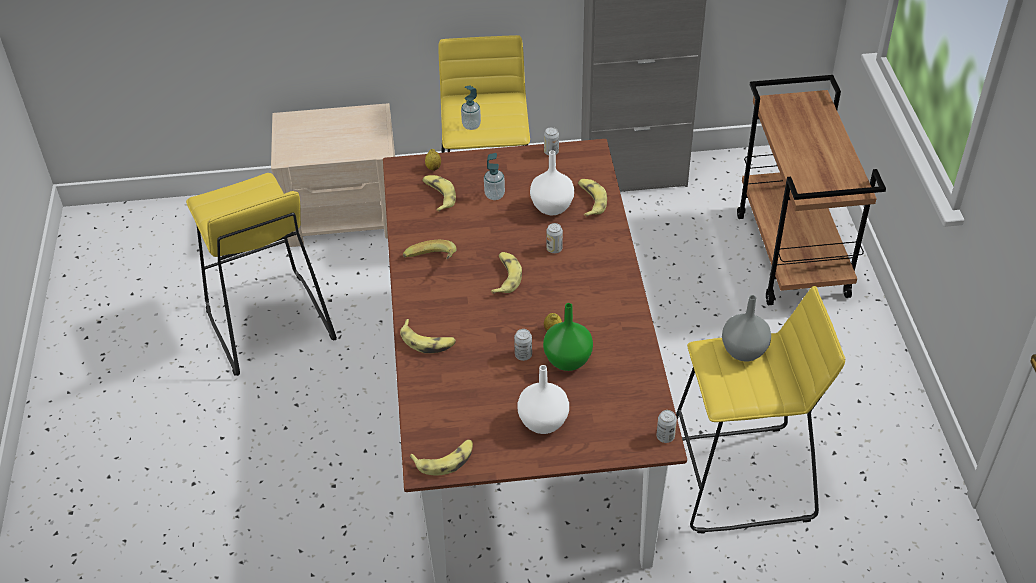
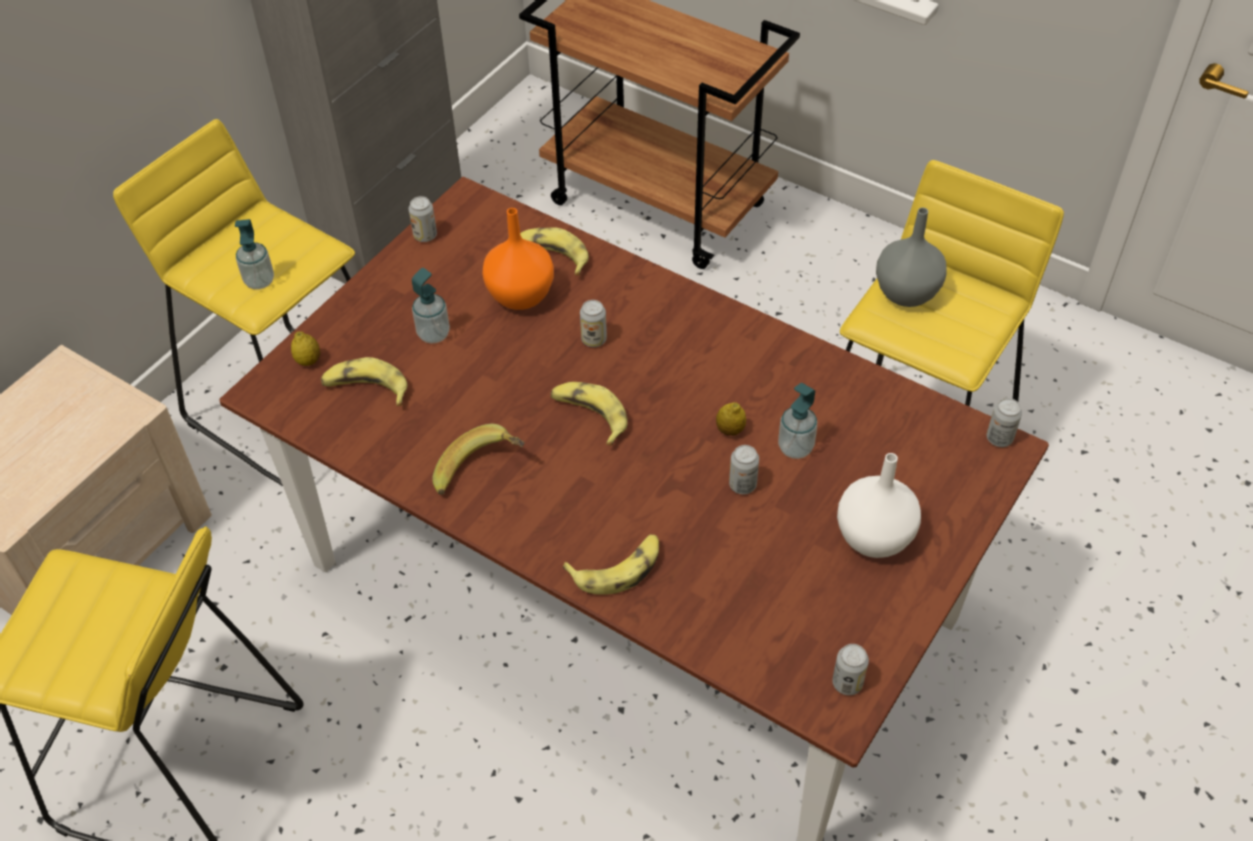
camera: 50 degrees left, 5 degrees up
banana [410,440,473,475] -> can [832,644,869,695]
white vase [530,150,574,215] -> orange vase [482,208,554,310]
green vase [543,303,593,371] -> soap dispenser [778,383,817,459]

